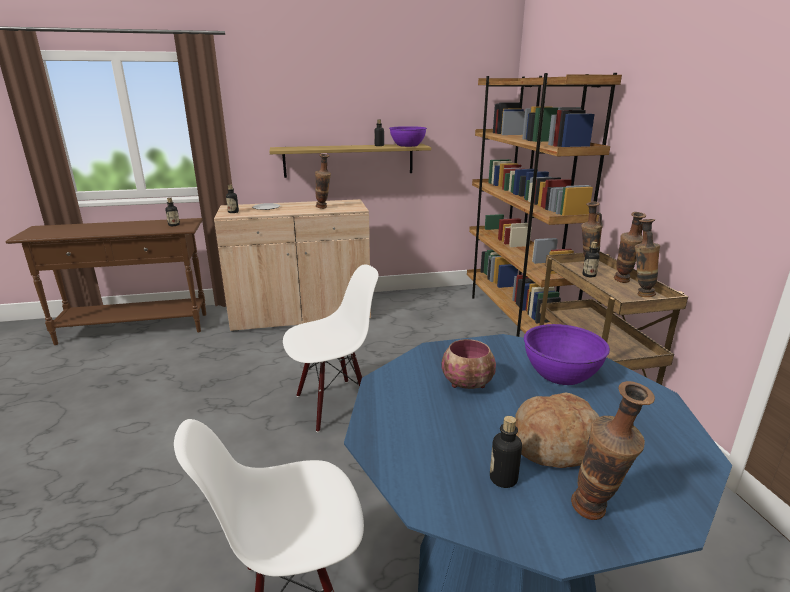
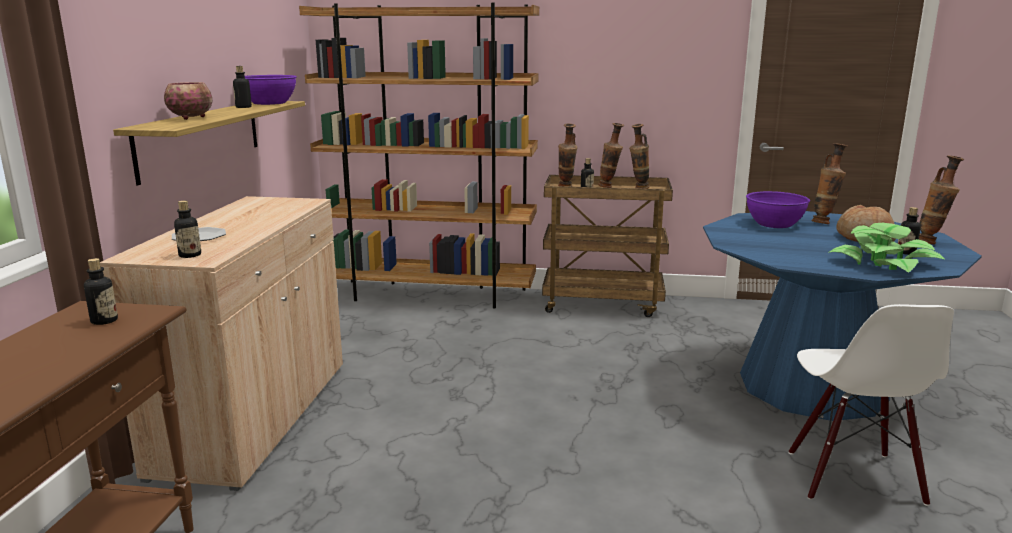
camera: 70 degrees left, 5 degrees down
white chair [283,264,379,432] -> none
vase [315,154,331,209] -> vase moved to [812,143,847,224]
bowl [442,339,496,389] -> bowl moved to [164,82,213,120]
none -> potted plant [828,223,944,273]

